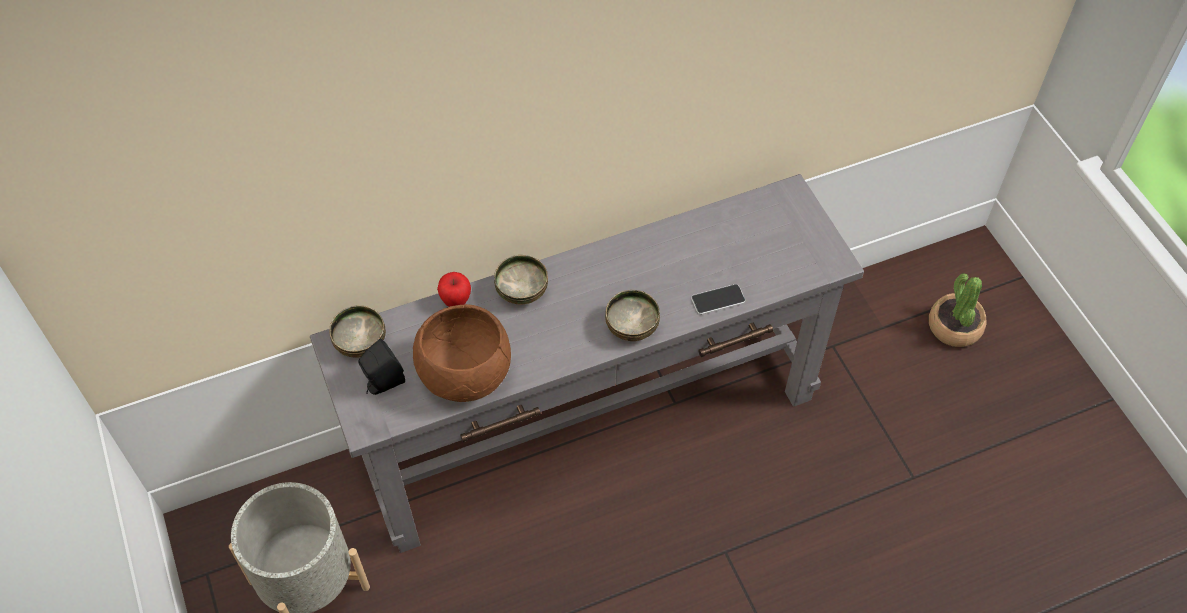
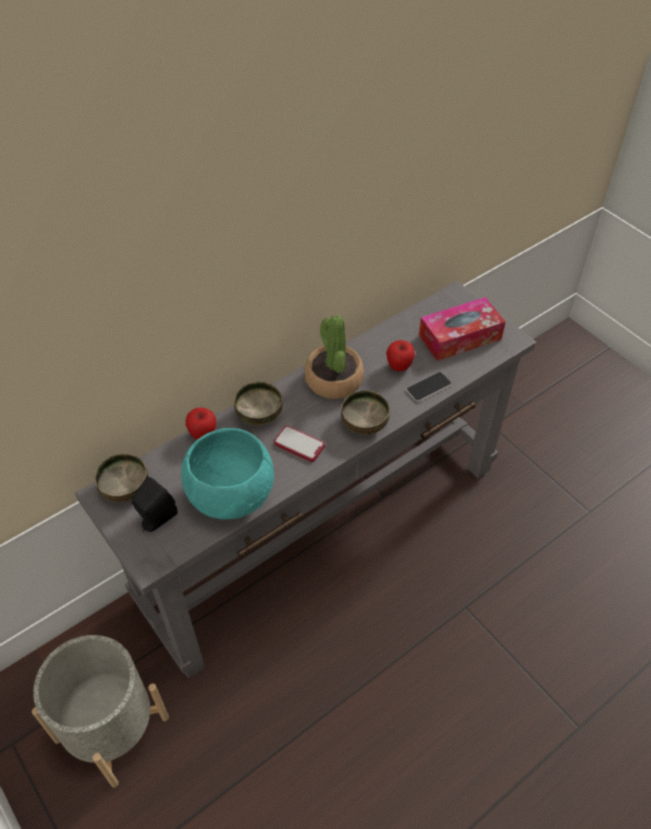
camera: 15 degrees left, 5 degrees down
brown bowl [413,304,511,402] -> turquoise bowl [181,428,274,520]
potted plant [929,273,986,347] -> potted plant moved to [304,315,364,399]
none -> phone [274,426,325,462]
none -> apple [386,340,415,372]
none -> tissue box [419,297,506,361]

